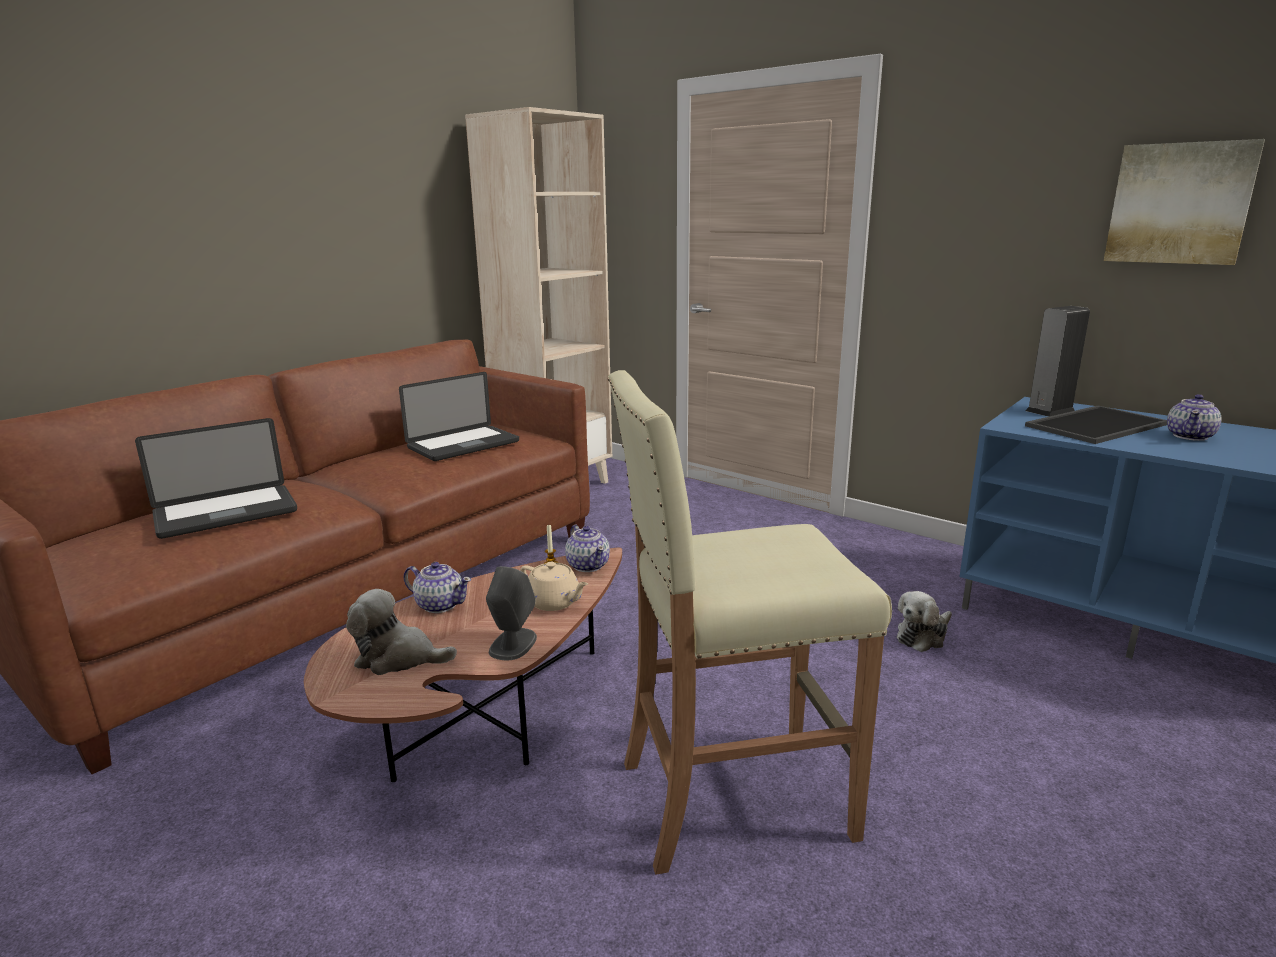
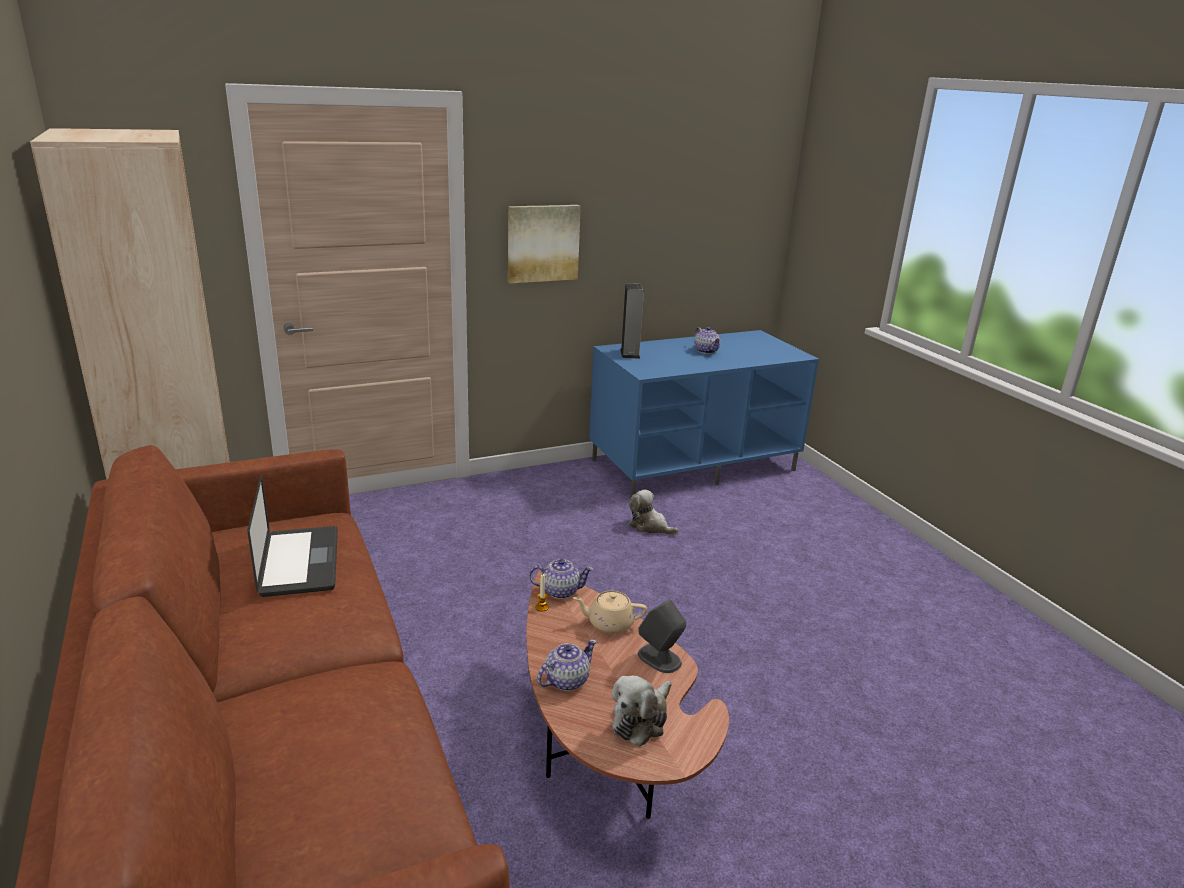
camera: 65 degrees left, 5 degrees up
laptop [135,418,297,539] -> none
beige teapot [520,562,588,611] -> beige teapot turned 150 degrees counterclockwise [573,591,647,634]
beige stool [608,370,892,875] -> none
plush toy [897,591,952,652] -> plush toy turned 135 degrees clockwise [628,490,679,535]
tray [1025,406,1167,444] -> none
picture [1104,139,1265,265] -> picture moved to [508,205,581,283]

